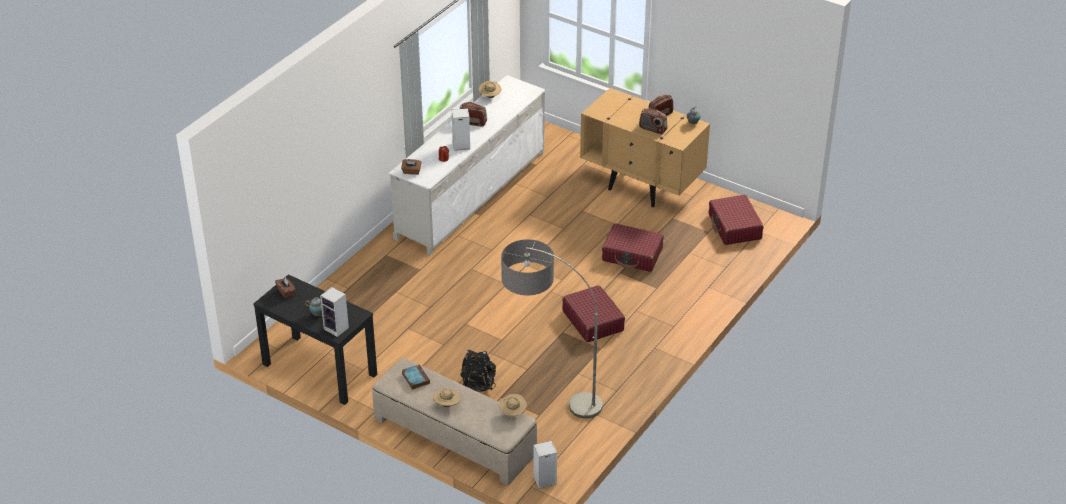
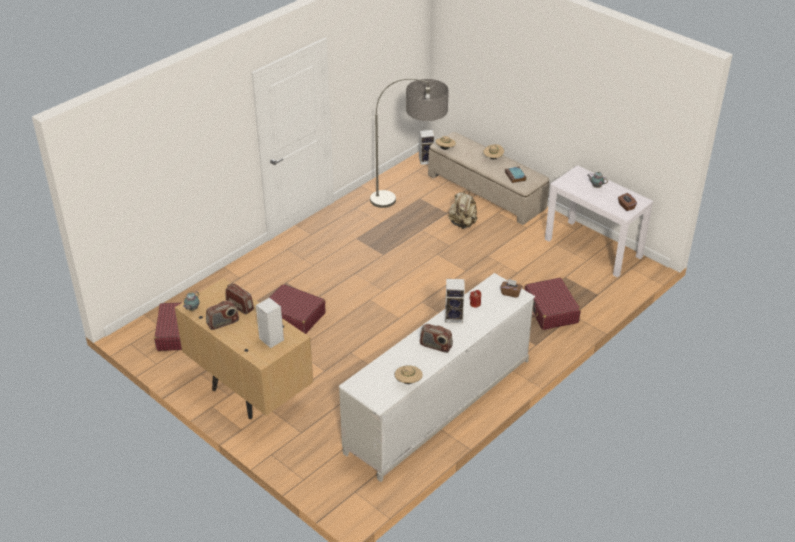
camera: 170 degrees left, 0 degrees up
black console table [253,274,377,405] -> white console table [545,165,653,278]
speaker [320,287,349,337] -> speaker moved to [256,297,284,348]
black backpack [460,350,496,392] -> beige backpack [448,190,477,229]
red suitcase [562,285,625,342] -> red suitcase moved to [525,278,581,330]

